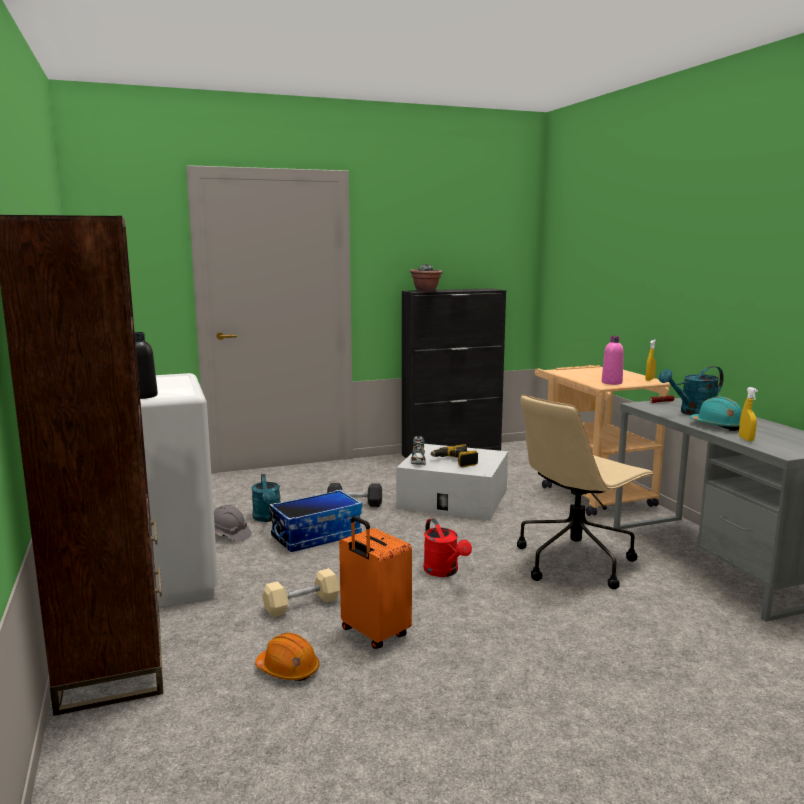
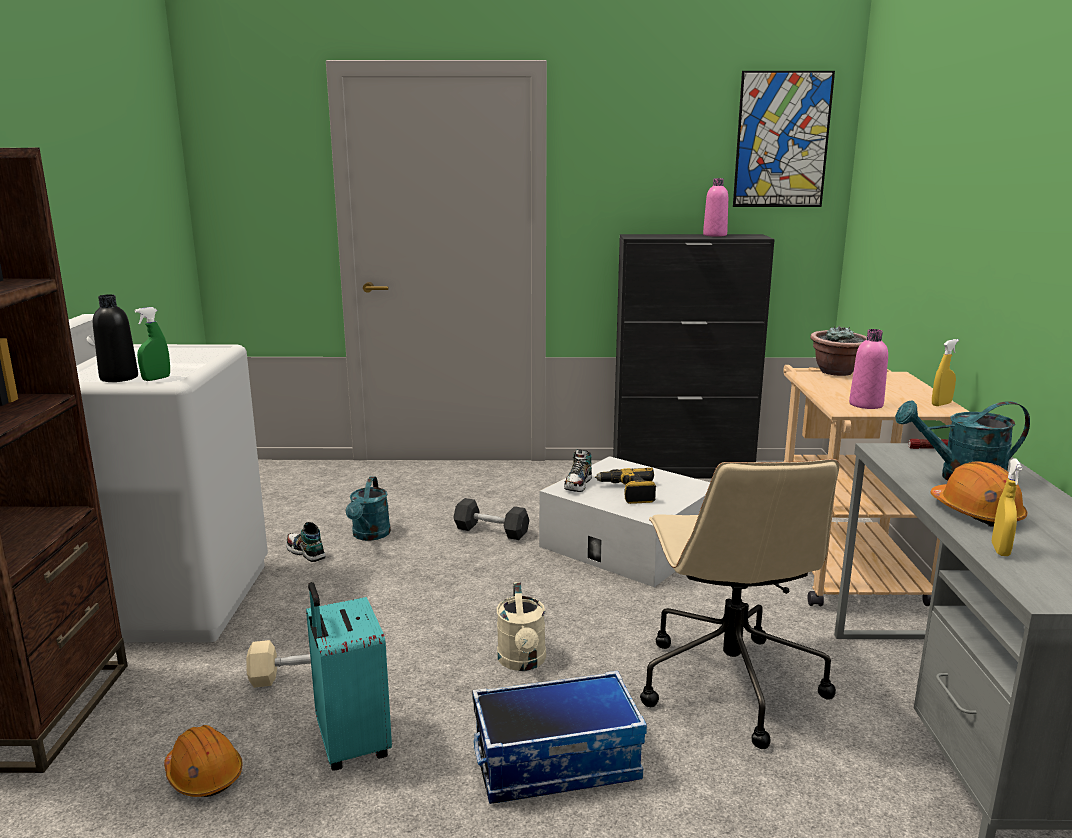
camera: 20 degrees right, 5 degrees up
grey hard hat [214,505,252,542] -> shoe [286,522,326,562]
storage box [269,490,362,552] -> storage box moved to [472,671,647,804]
orange suitcase [339,516,412,649] -> turquoise suitcase [306,582,392,771]
potted plant [410,264,443,292] -> potted plant moved to [810,326,867,376]
red watering can [423,518,472,577] -> beige watering can [496,582,546,671]
beige office chair [517,394,654,589] -> beige office chair turned 75 degrees counterclockwise [640,459,839,749]
turquoise hard hat [690,396,742,431] -> orange hard hat [930,461,1027,527]
none -> green spray bottle [135,307,170,381]
none -> pink bottle [703,178,728,237]
none -> picture [733,71,835,207]

